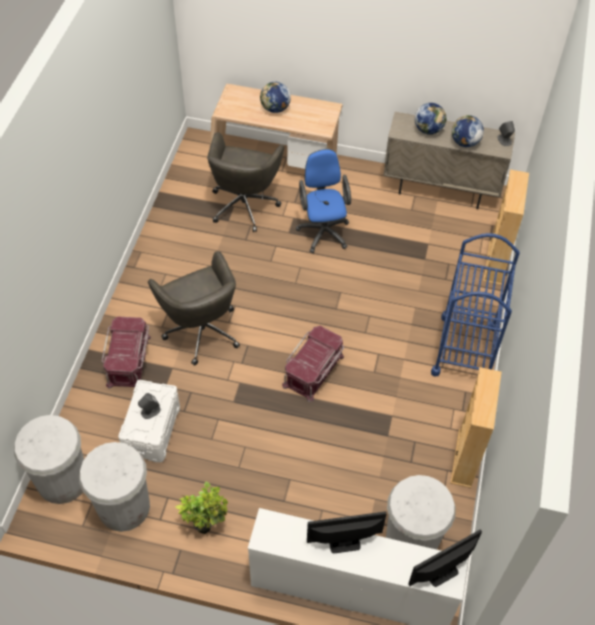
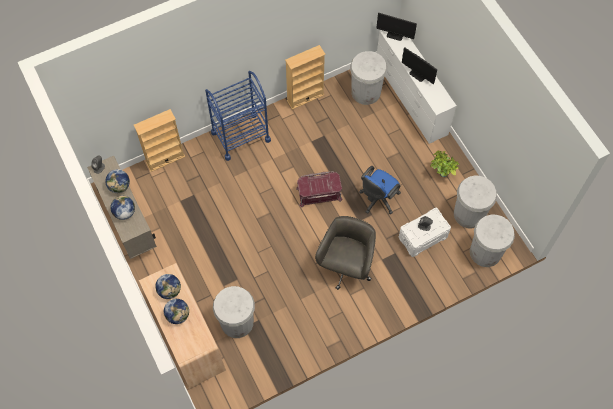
camera: 130 degrees left, 10 degrees up
red storage box [102,317,151,389] -> none
grey office chair [207,132,284,232] -> white trash can [213,286,255,338]
blue office chair [296,149,351,253] -> blue office chair moved to [359,166,401,214]
none -> globe [155,274,181,299]

